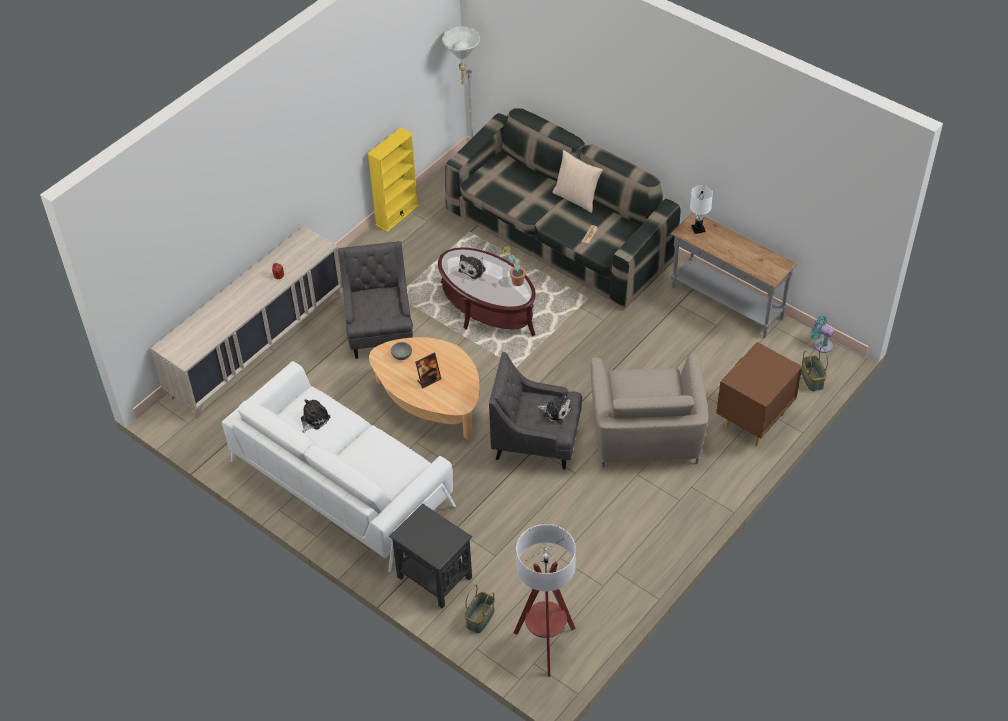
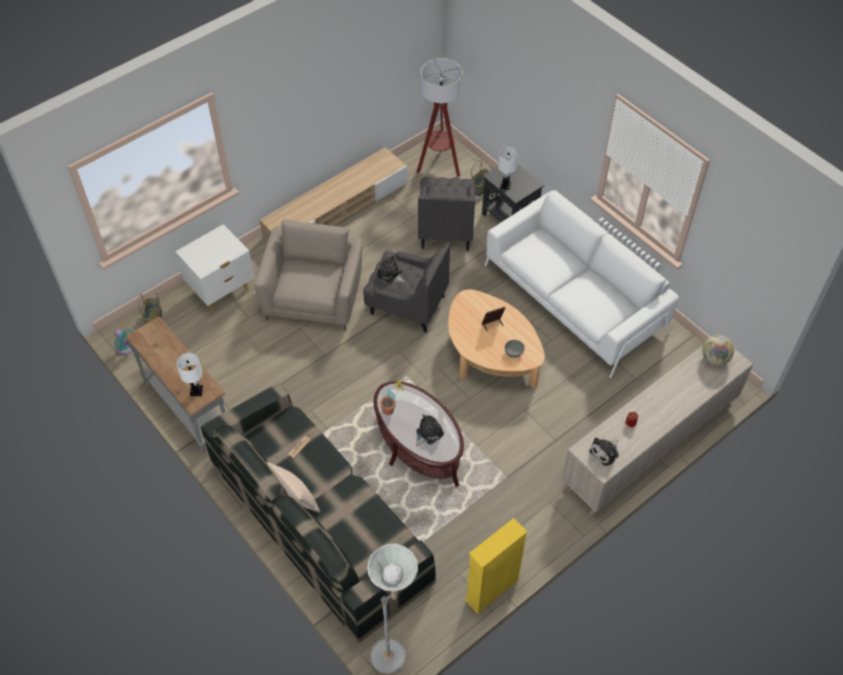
camera: 170 degrees left, 5 degrees up
plush toy [301,399,330,433] -> plush toy moved to [589,437,619,466]
grey armchair [338,241,413,359] -> grey armchair moved to [418,177,476,251]
brown nightstand [716,342,802,446] -> white nightstand [175,224,254,311]
none -> beige tv stand [259,147,408,242]
none -> white table lamp [498,147,518,190]
none -> globe [702,335,734,366]

